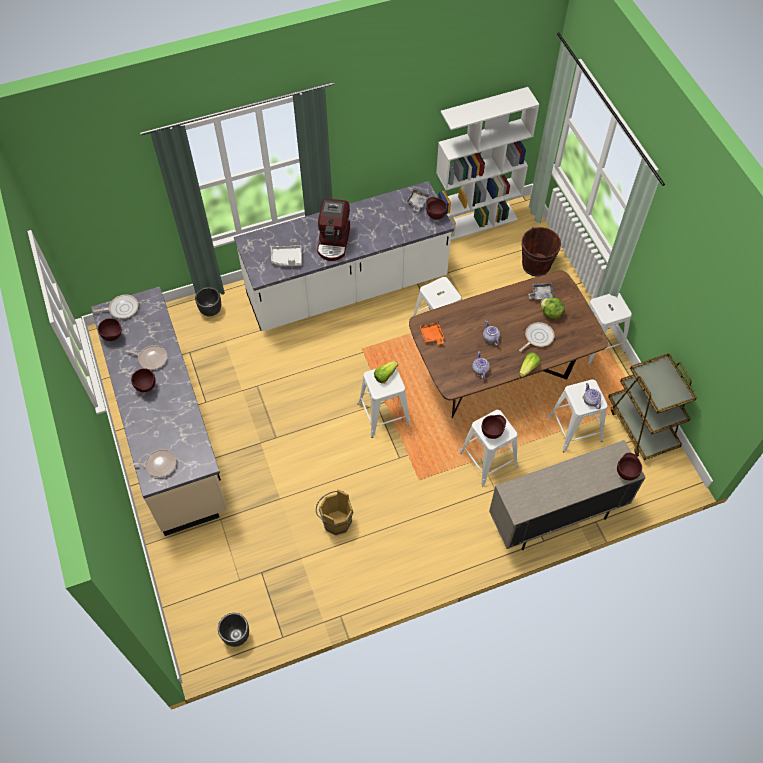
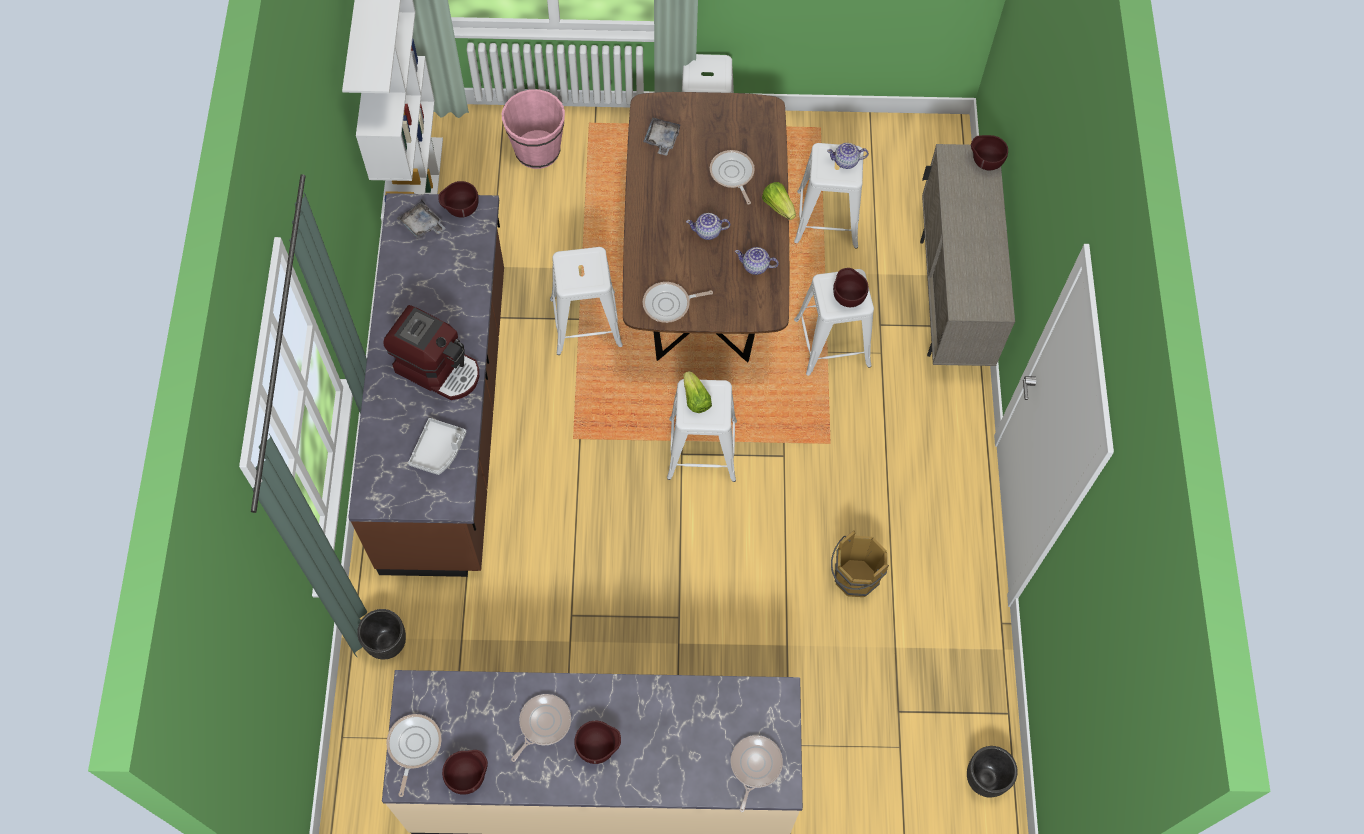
camera: 70 degrees left, 5 degrees up
white counter [234,181,454,331] -> brown counter [348,193,504,577]
orange tray [420,321,444,345] -> frying pan [643,282,713,323]
brown bucket [522,227,561,277] -> pink bucket [502,89,565,169]
lettuce [541,297,565,319] -> none
brown cart [608,353,697,460] -> none

